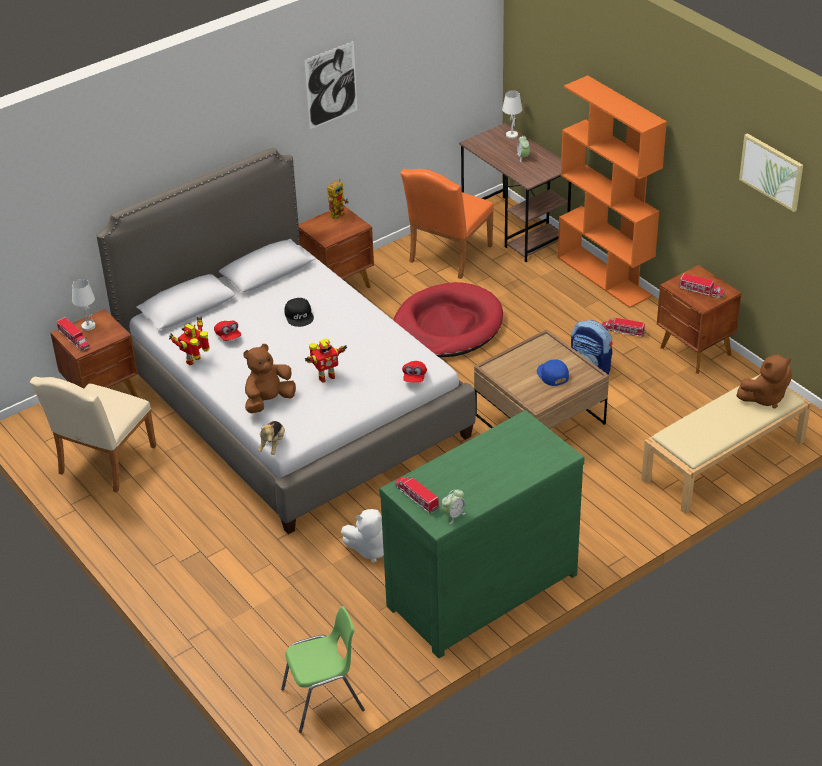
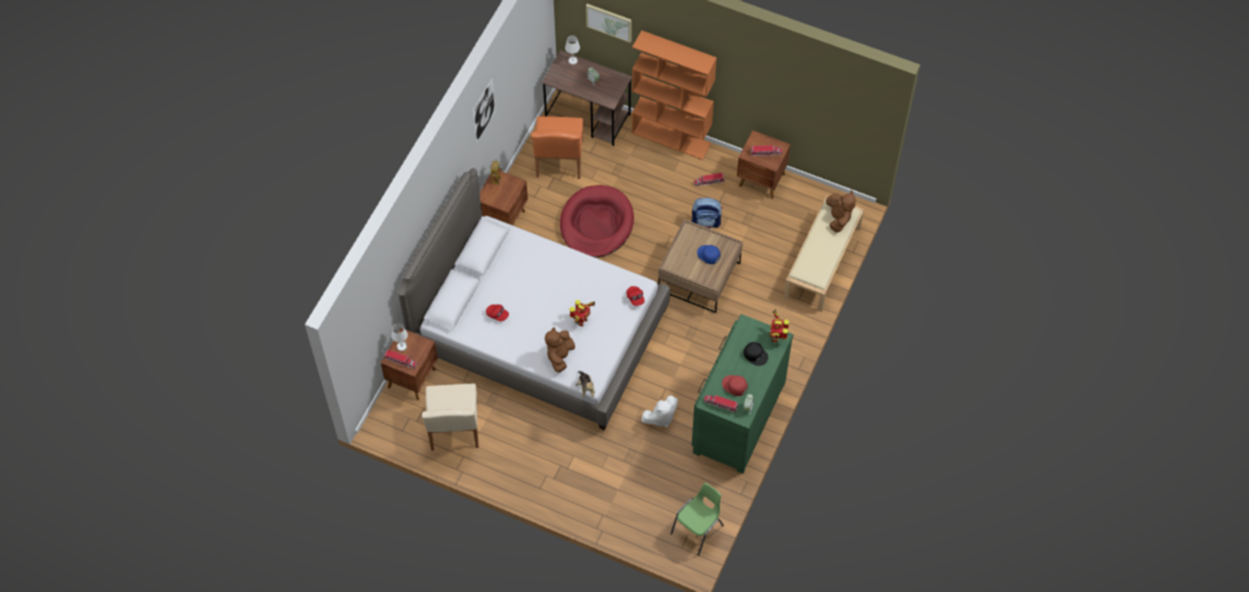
camera: 30 degrees left, 20 degrees up
toy robot [169,316,210,365] -> toy robot moved to [768,309,789,343]
black cap [284,298,314,327] -> black cap moved to [743,342,768,366]
brown plush toy [736,355,792,408] -> brown plush toy turned 45 degrees counterclockwise [826,191,856,232]
picture [739,133,803,212] -> picture moved to [586,4,632,43]
none -> red cap [722,375,748,396]

